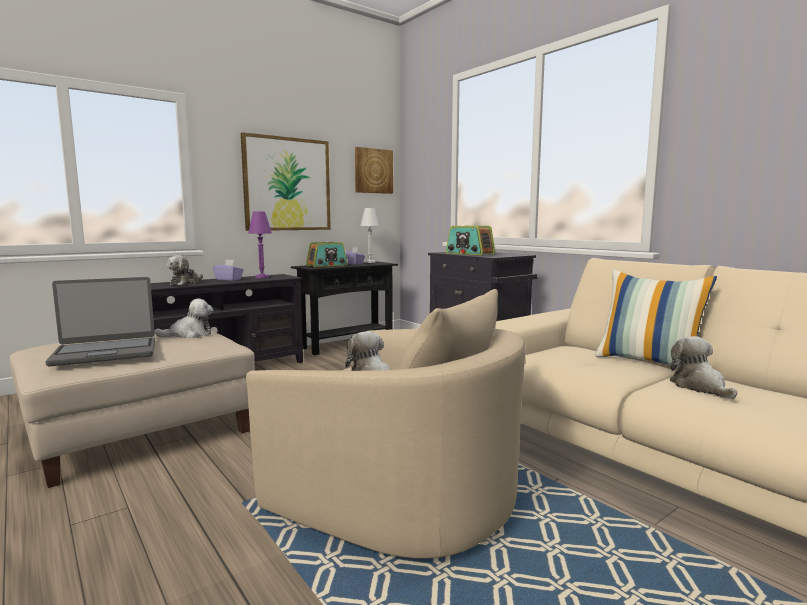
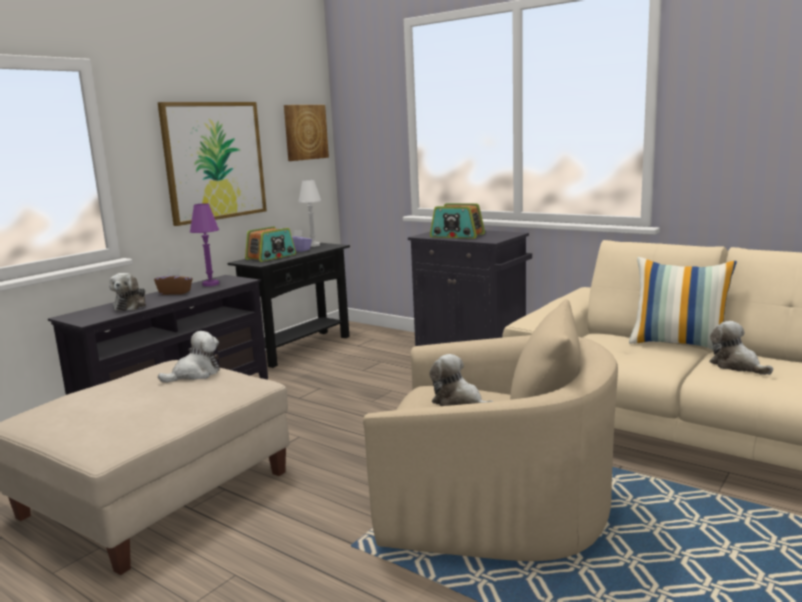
camera: 15 degrees left, 5 degrees up
laptop [45,277,155,367] -> none
purple tissue box [213,259,244,281] -> brown tissue box [154,268,192,295]

